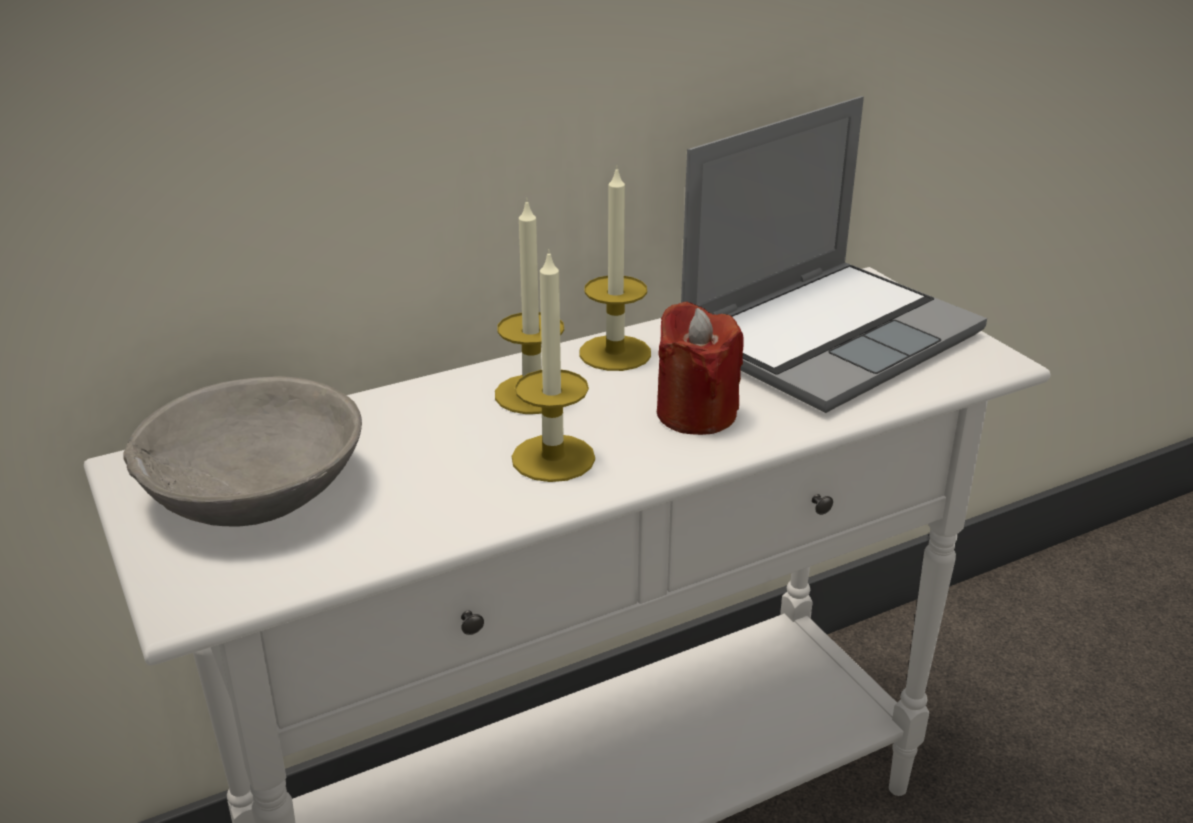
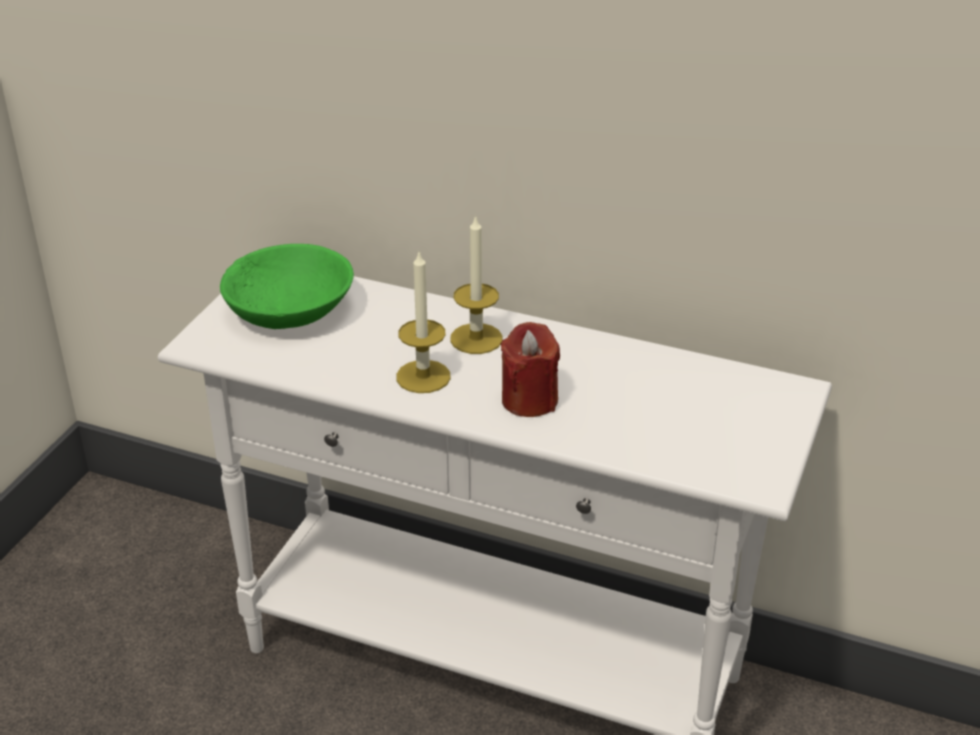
camera: 50 degrees right, 5 degrees up
grey bowl [123,376,362,527] -> green bowl [220,244,354,329]
candle [579,165,651,371] -> none
laptop [681,96,987,413] -> none

